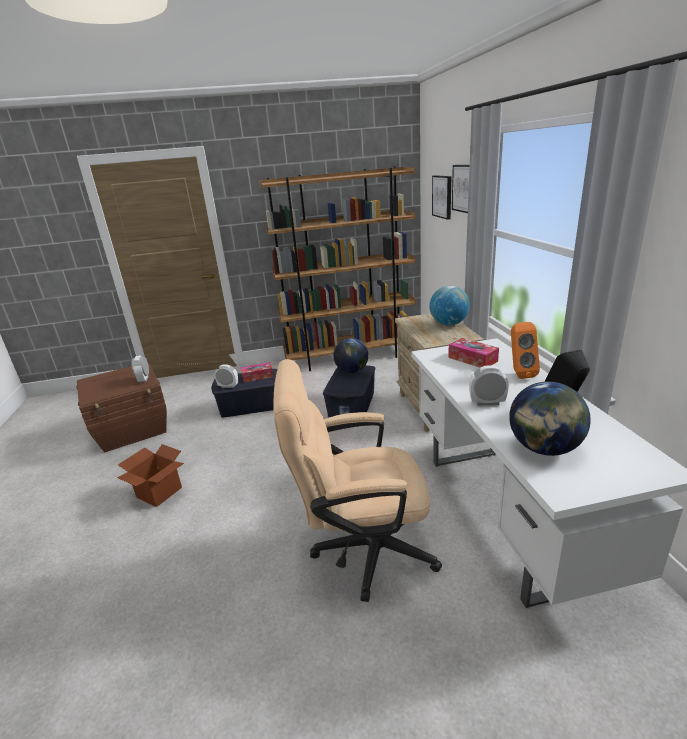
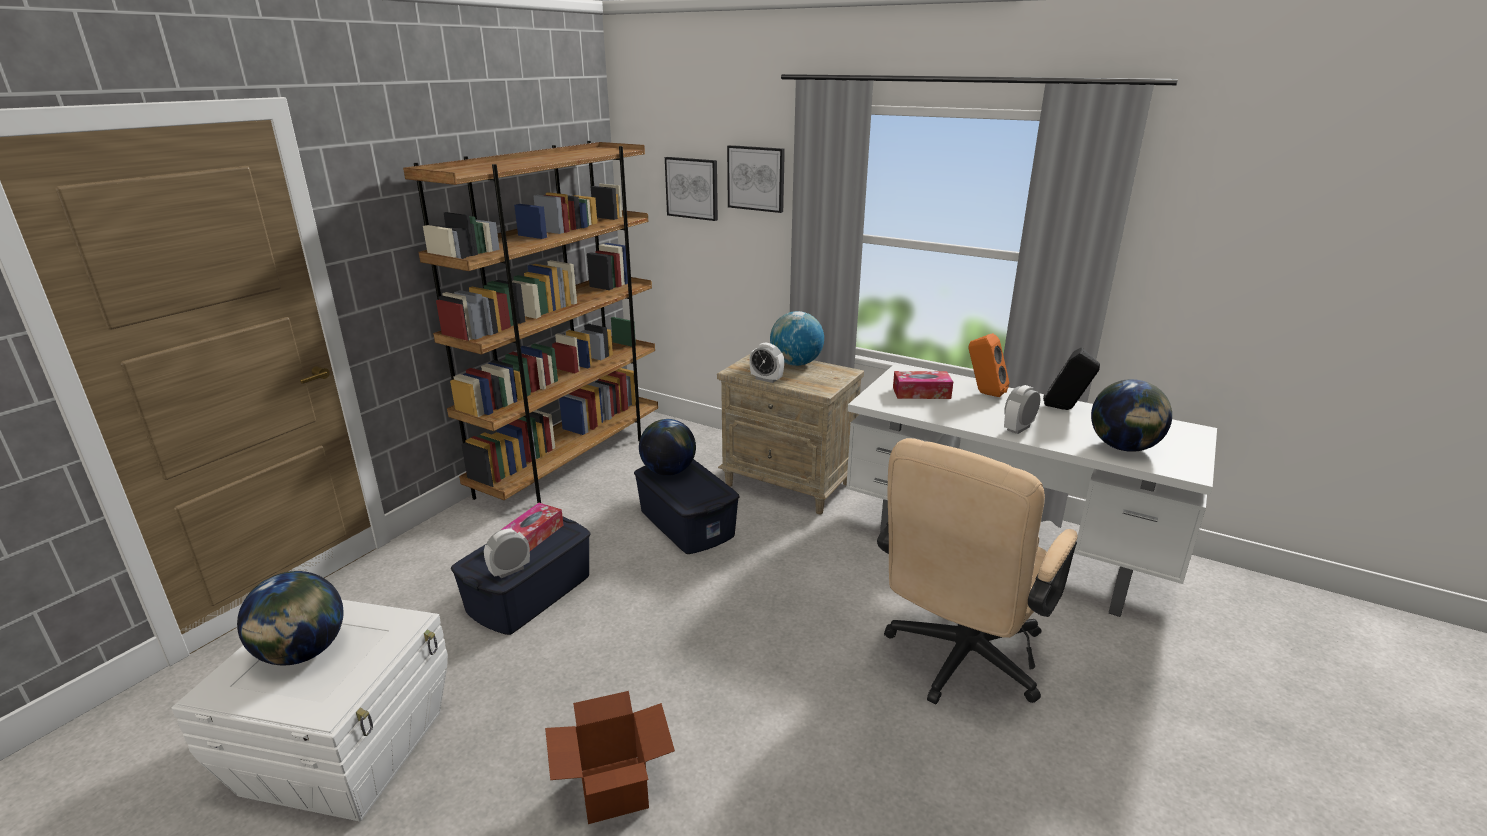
camera: 50 degrees left, 0 degrees up
brown storage box [76,362,167,452] -> white storage box [172,600,448,822]
alarm clock [132,356,149,383] -> alarm clock moved to [749,343,784,383]
none -> globe [237,571,344,665]

